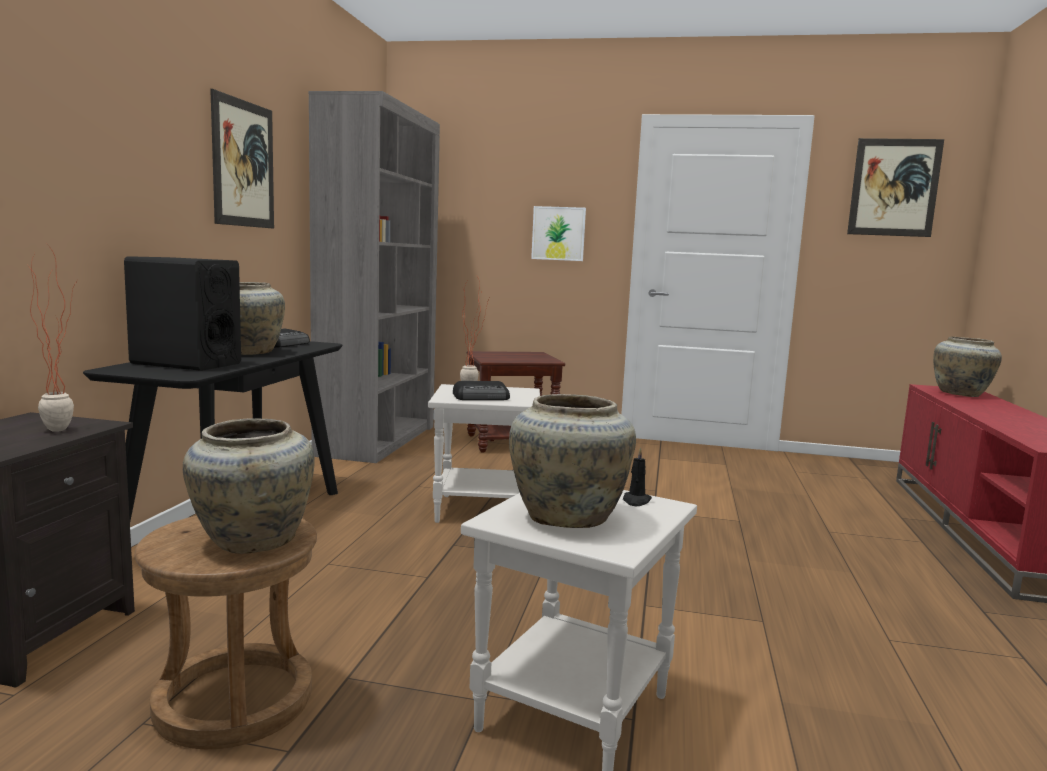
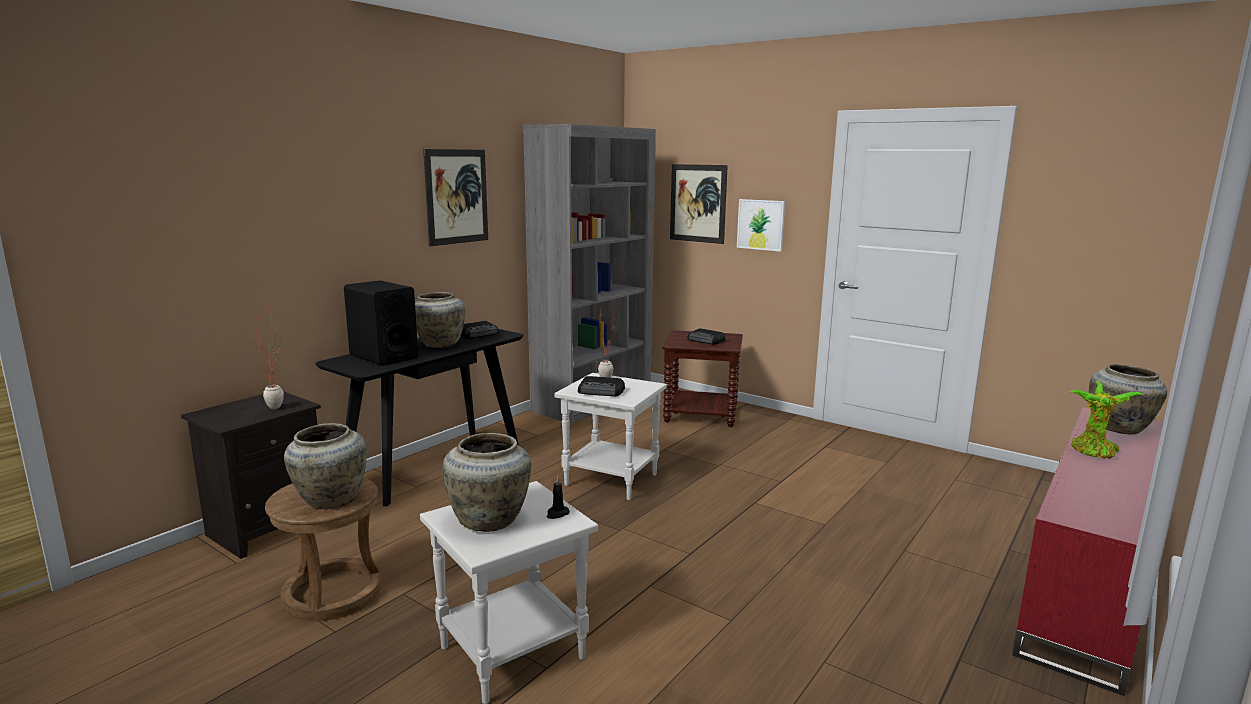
camera: 25 degrees right, 5 degrees up
picture [847,138,944,237] -> picture moved to [670,164,728,244]
none -> radio [687,328,725,344]
none -> potted plant [1070,381,1145,459]

